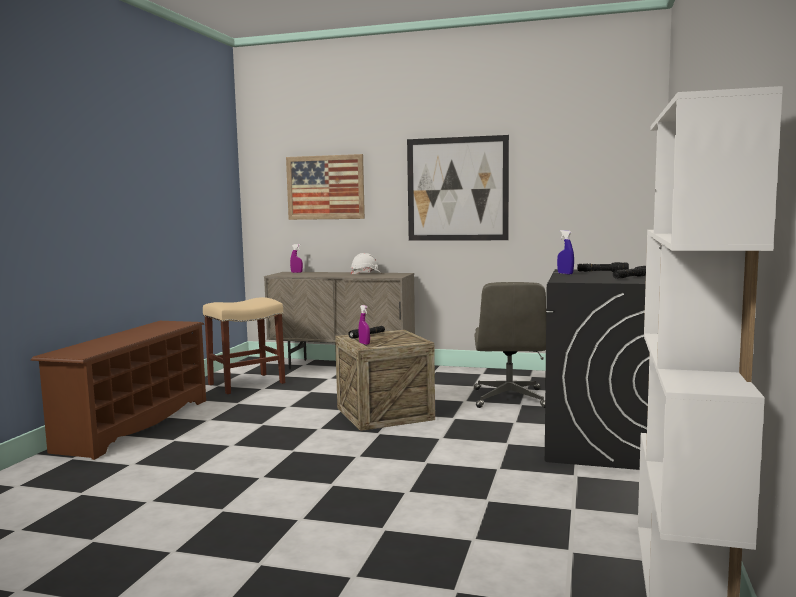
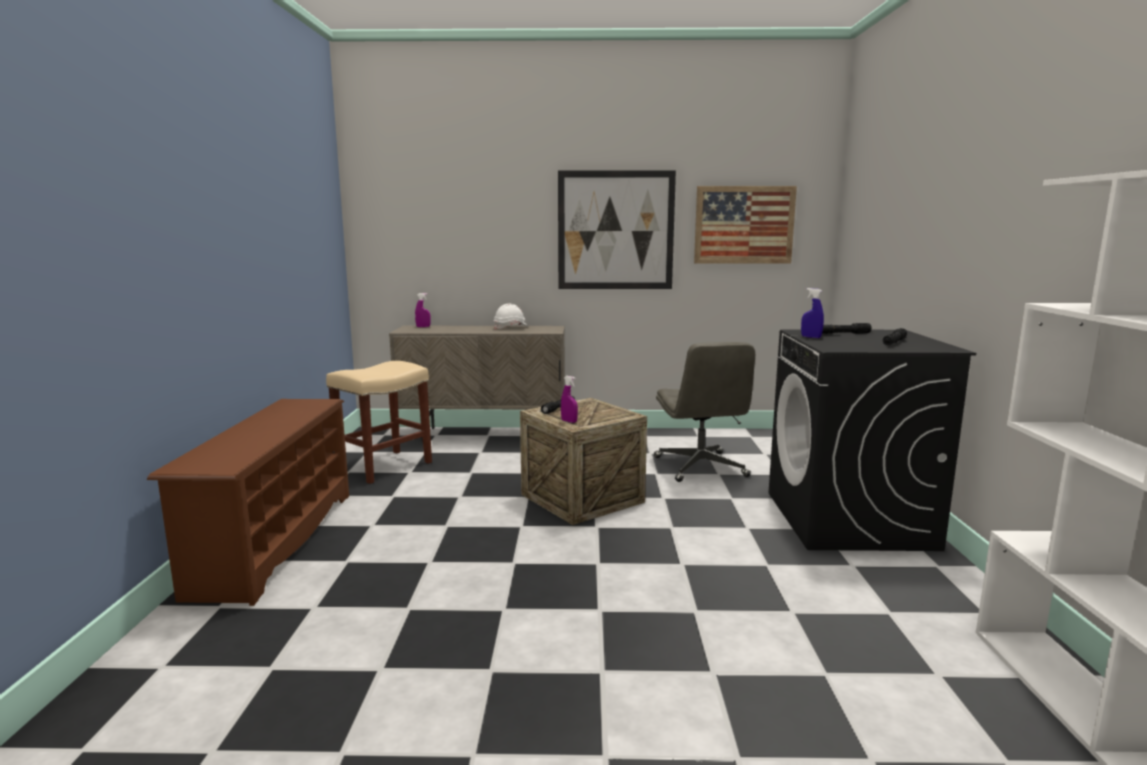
camera: 15 degrees left, 5 degrees up
picture [286,154,365,220] -> picture moved to [694,186,797,264]

